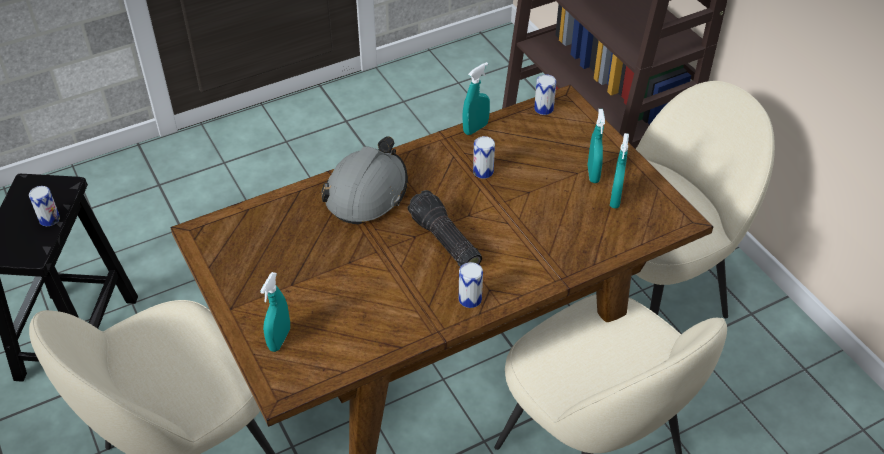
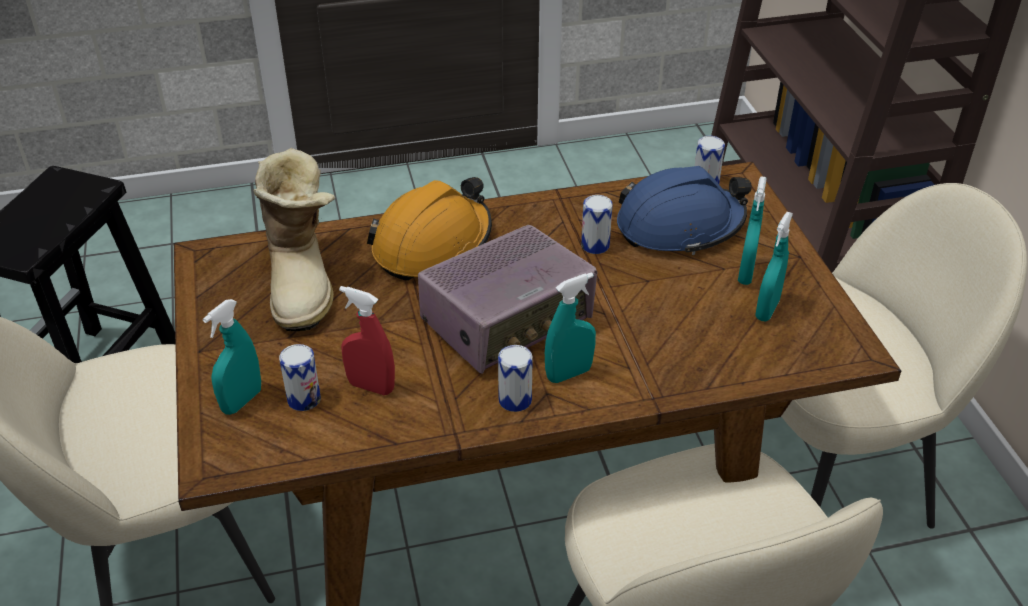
camera: 15 degrees right, 5 degrees down
can [29,186,60,226] -> can moved to [279,344,321,411]
grey hard hat [321,136,408,224] -> orange hard hat [367,177,492,280]
flashlight [408,190,482,267] -> radio [418,225,597,374]
turquoise spray bottle [462,62,490,135] -> turquoise spray bottle moved to [545,272,596,383]
none -> boot [253,148,335,332]
none -> red spray bottle [339,286,395,395]
none -> blue hard hat [617,166,752,255]

